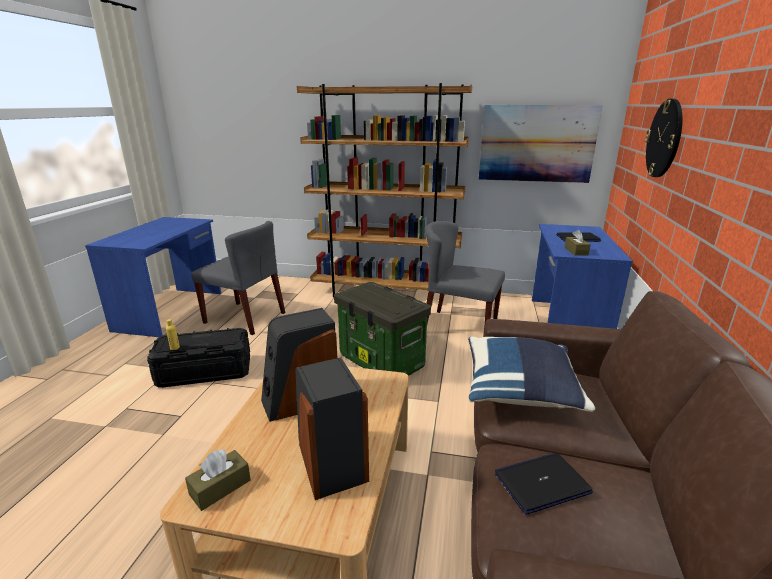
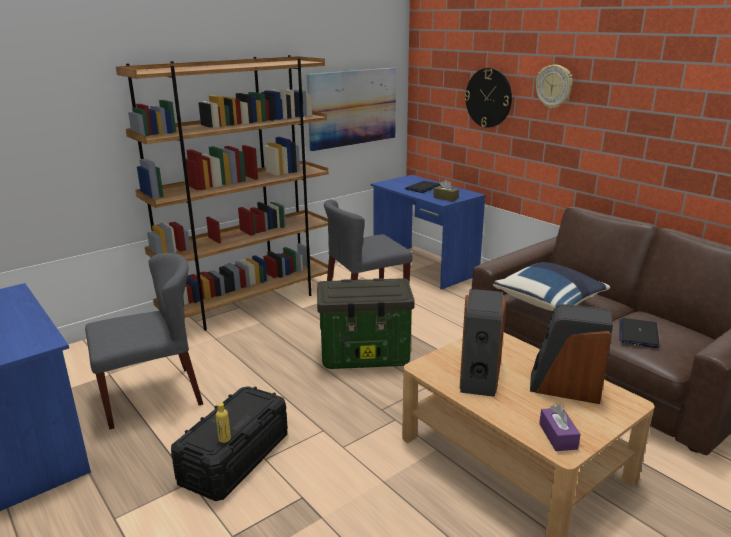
camera: 50 degrees left, 0 degrees up
brown tissue box [185,449,251,511] -> purple tissue box [539,405,581,451]
none -> wall clock [536,65,573,109]

